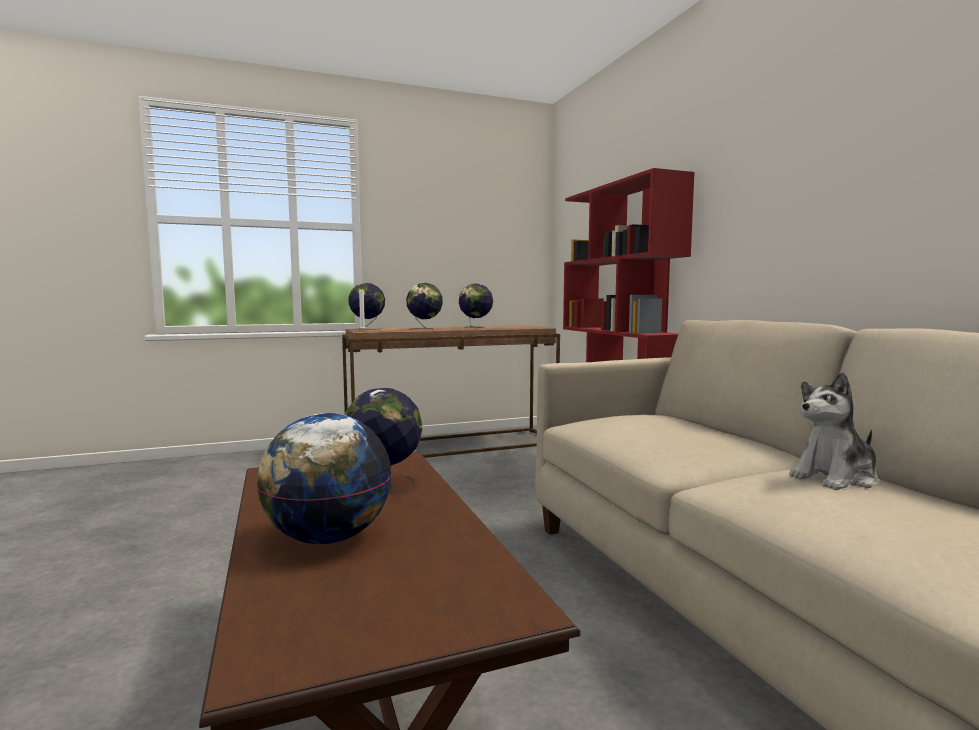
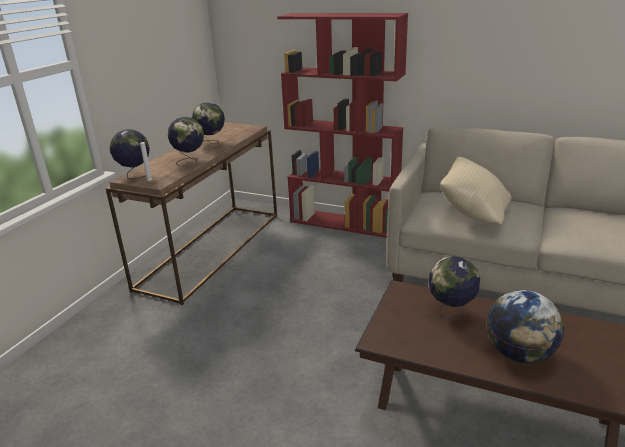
camera: 45 degrees left, 20 degrees up
plush toy [789,372,878,490] -> none
none -> beige pillow [440,156,512,225]

